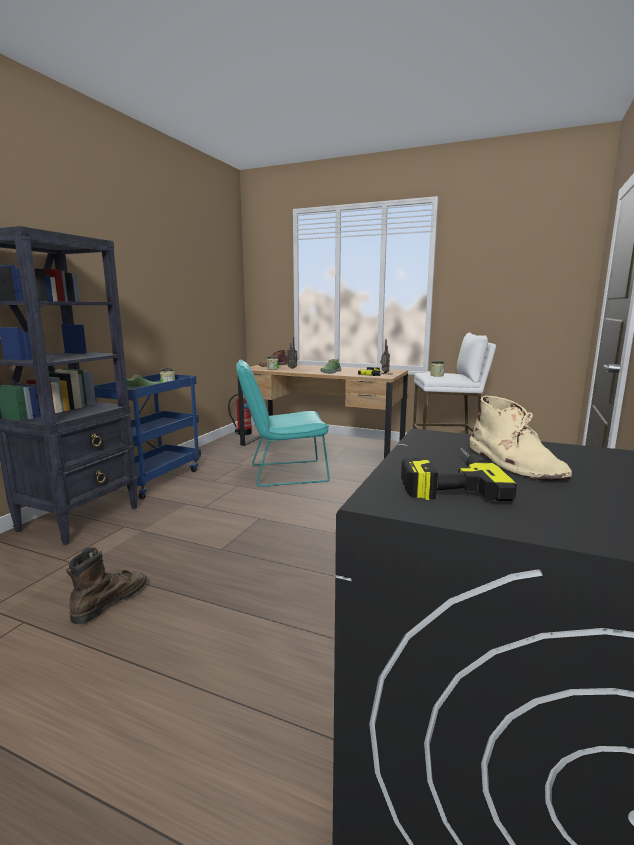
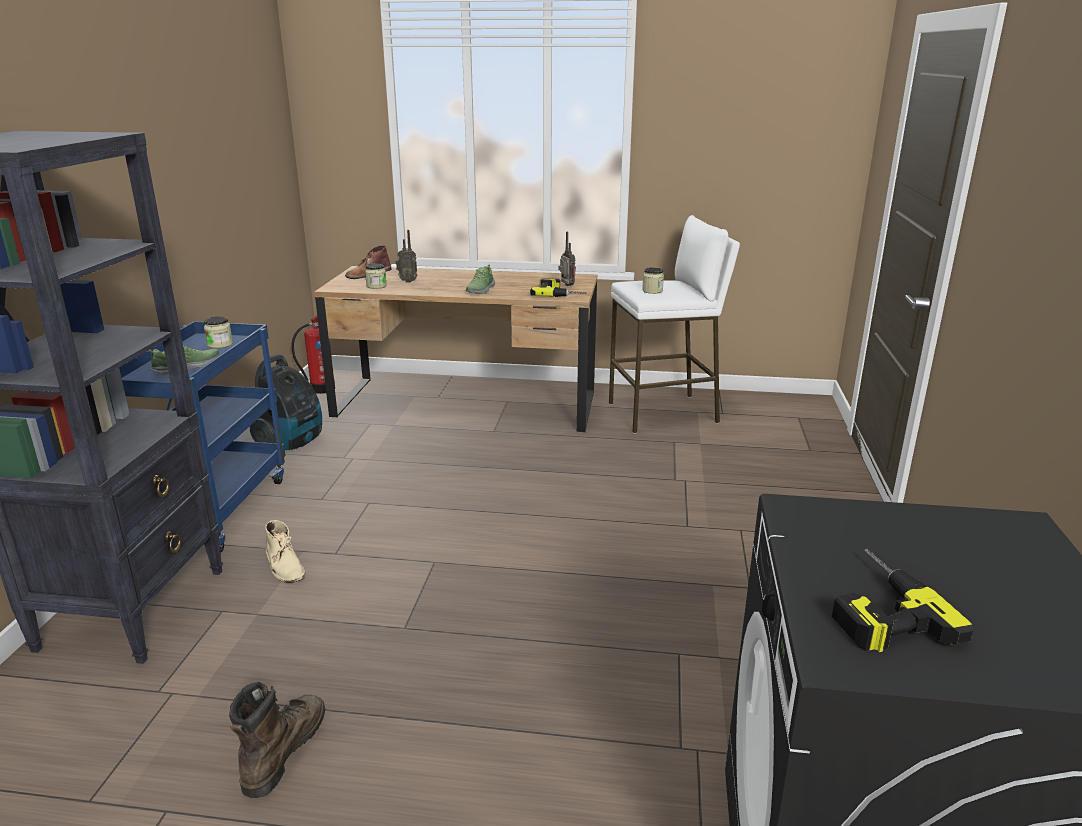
camera: 15 degrees left, 10 degrees up
turquoise chair [236,359,330,486] -> none
beige boot [469,396,572,481] -> beige boot moved to [265,520,305,583]
none -> vacuum cleaner [250,354,322,450]

